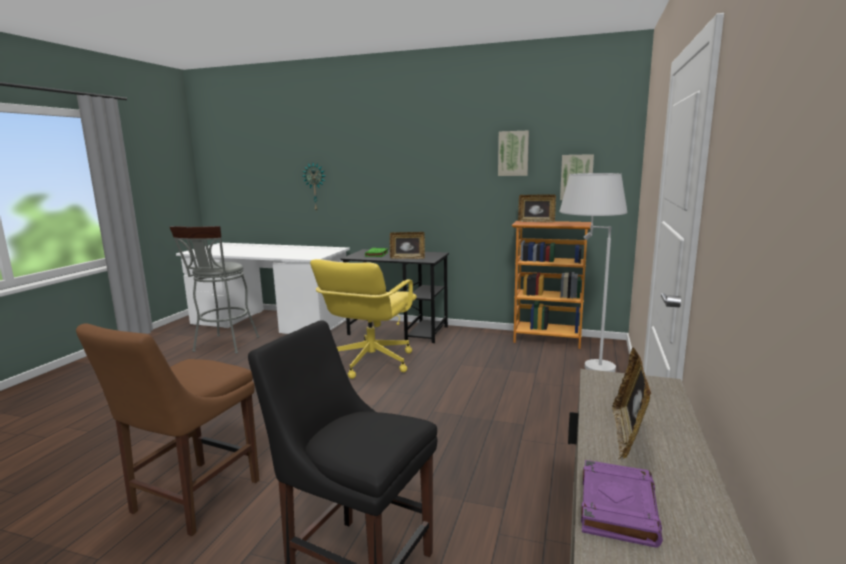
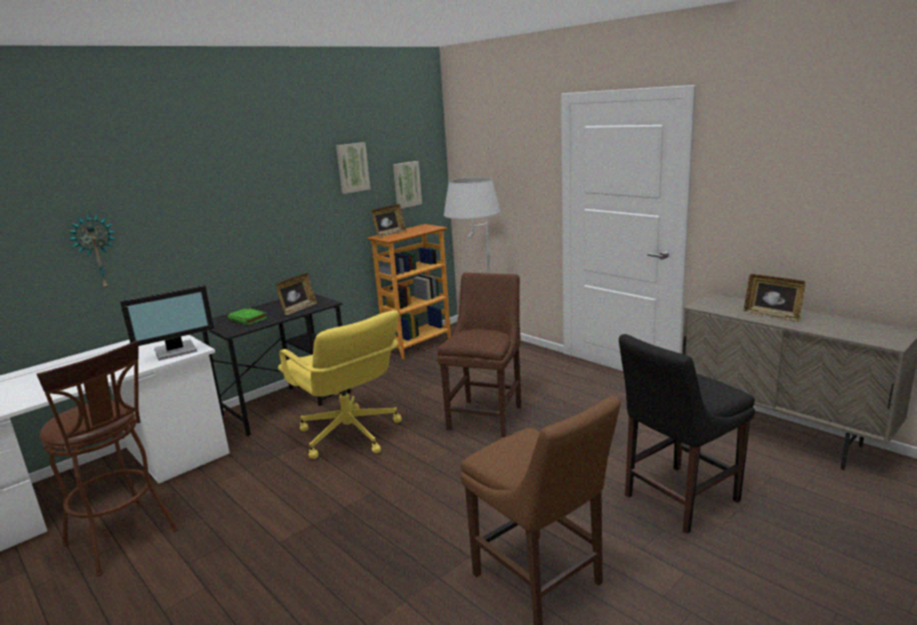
camera: 60 degrees left, 5 degrees up
grey stool [169,226,259,354] -> brown stool [37,340,178,576]
purple book [581,460,663,548] -> none
none -> monitor [120,285,214,361]
none -> brown chair [437,273,521,437]

